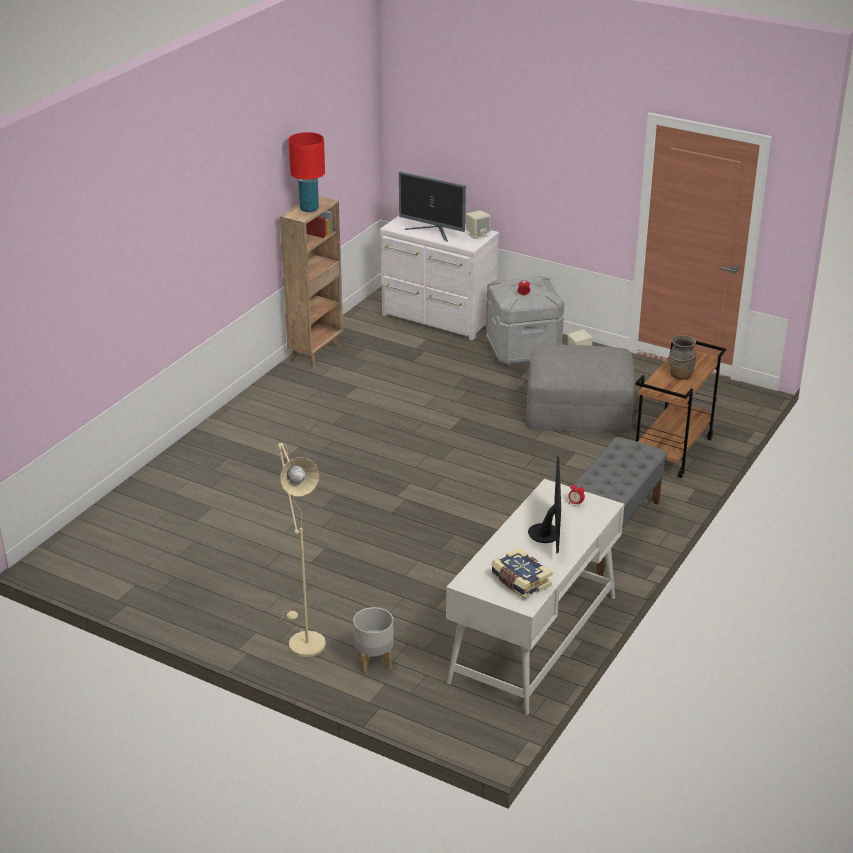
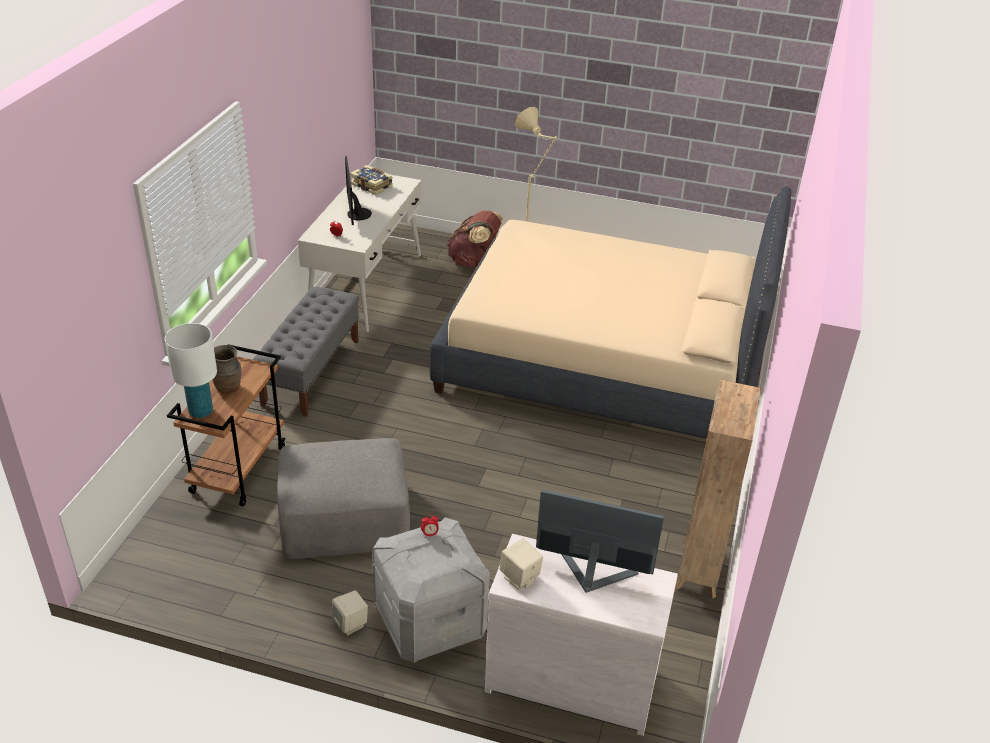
camera: 165 degrees right, 5 degrees up
red table lamp [288,132,325,212] -> none
grey planter [353,607,394,674] -> brown backpack [447,210,503,267]
none -> white table lamp [165,323,217,418]
none -> beige bed [429,186,792,439]

